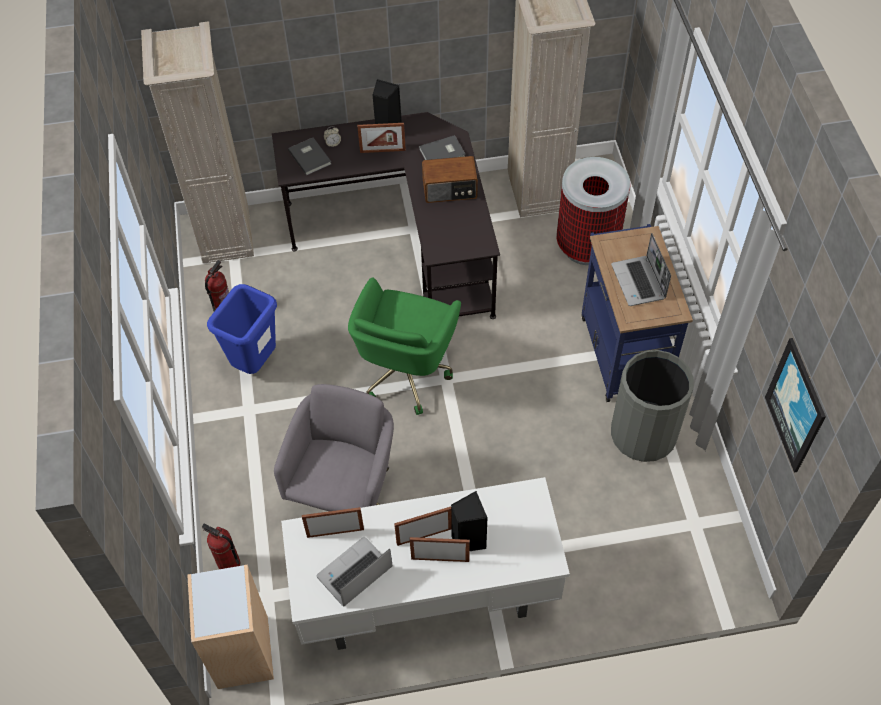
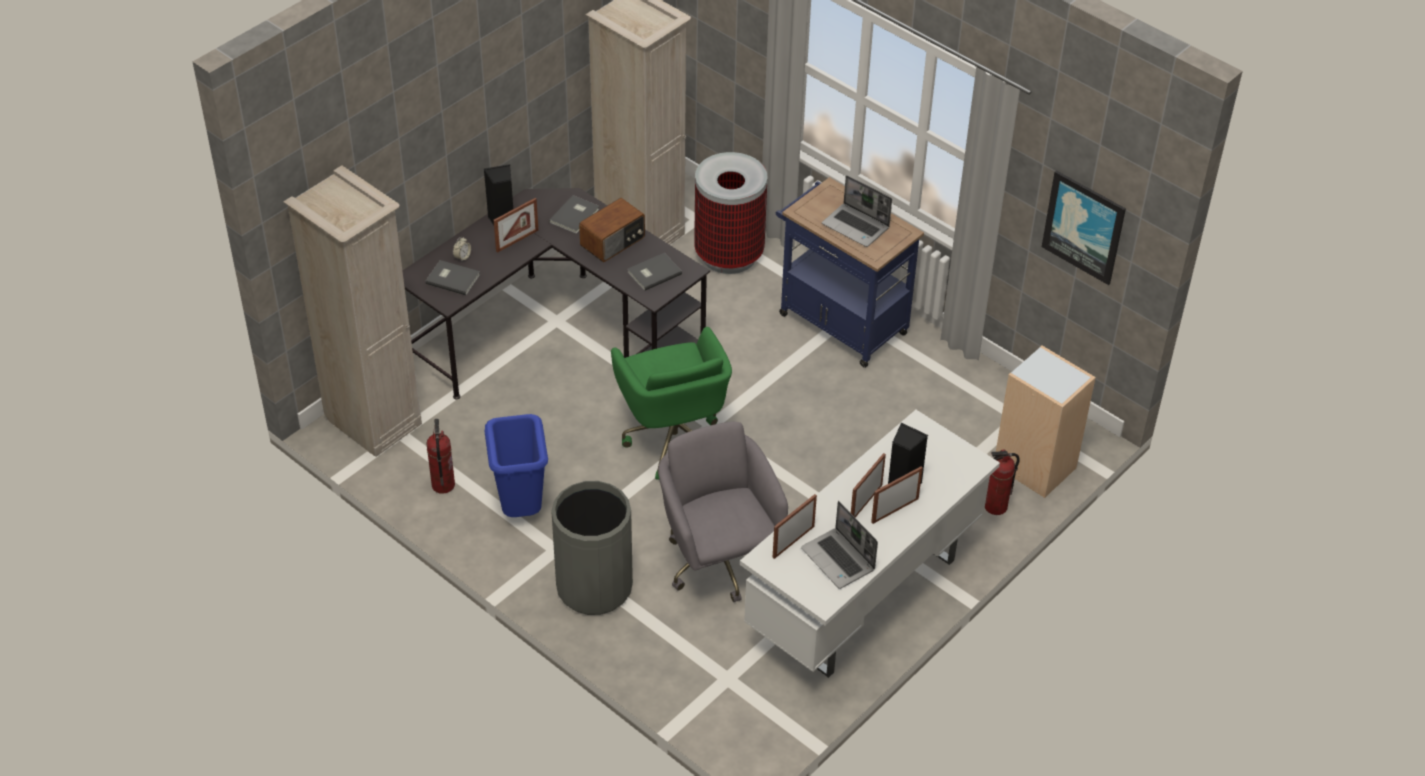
camera: 40 degrees left, 10 degrees down
bookcase [187,565,274,689] -> bookcase moved to [995,346,1096,498]
fire extinguisher [202,524,240,569] -> fire extinguisher moved to [985,449,1020,515]
laptop [316,537,393,606] -> laptop turned 45 degrees counterclockwise [801,501,878,589]
grey trash can [611,350,694,462] -> grey trash can moved to [551,481,633,615]
none -> grey book [628,253,682,291]

